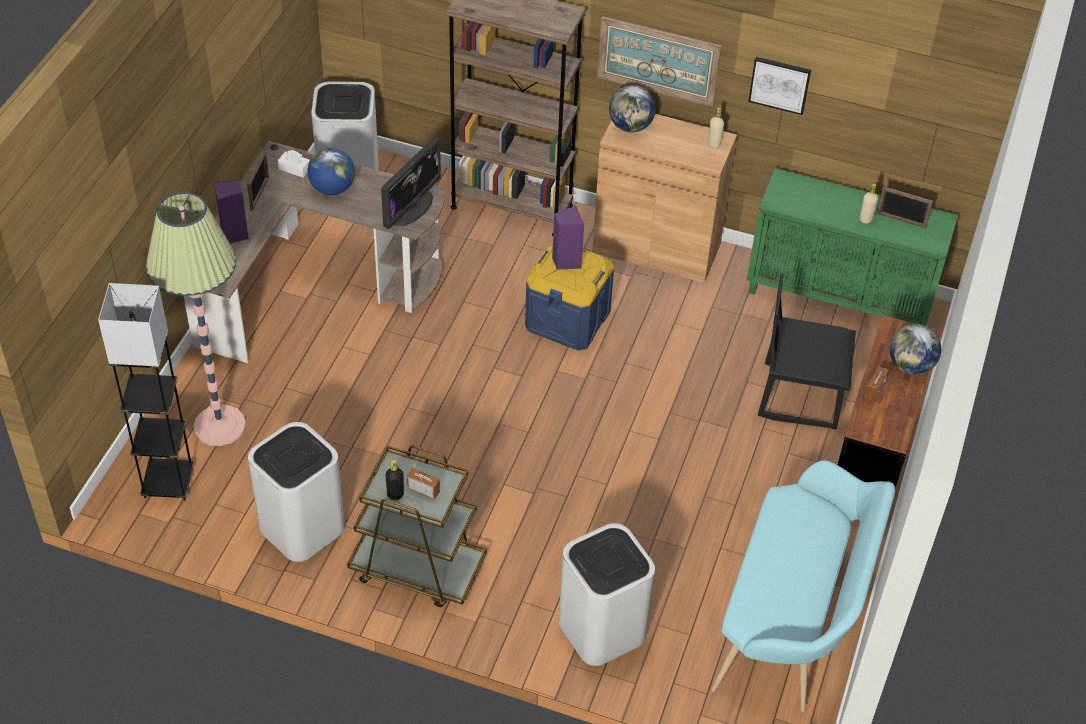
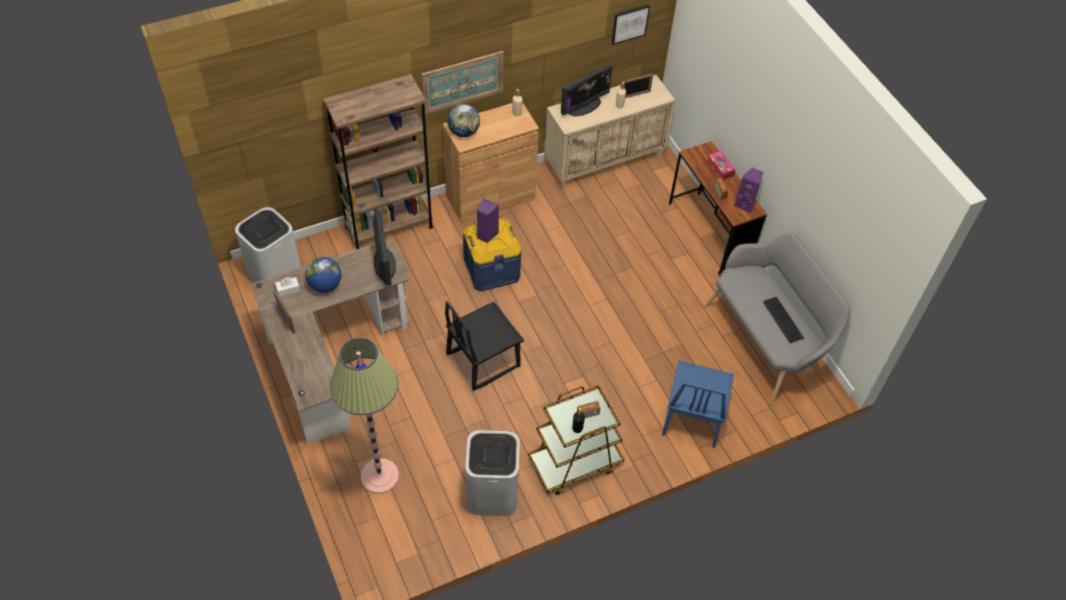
camera: 45 degrees left, 5 degrees up
grey floor lamp [98,283,194,501] -> none
purple speaker [214,180,249,244] -> purple speaker moved to [734,167,763,214]
white trash can [559,523,655,666] -> blue chair [662,360,734,448]
turquoise bench [711,460,895,712] -> grey bench [705,233,851,405]
green cabinet [747,168,958,326] -> beige cabinet [544,75,675,189]
picture [748,57,811,115] -> picture moved to [612,5,650,45]
black chair [758,274,856,429] -> black chair moved to [445,301,524,391]
globe [890,324,941,375] -> tissue box [707,151,736,180]
none -> monitor [561,64,613,117]
none -> keyboard [763,297,804,343]

